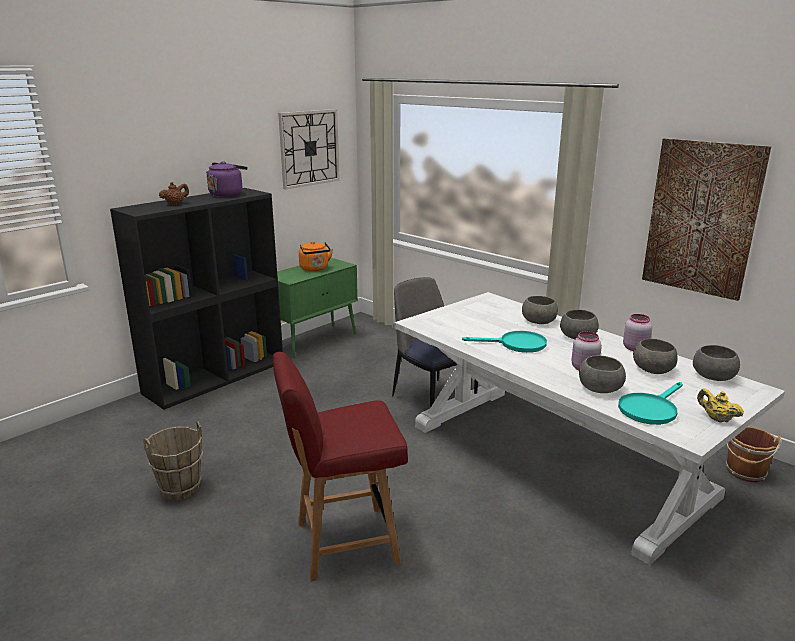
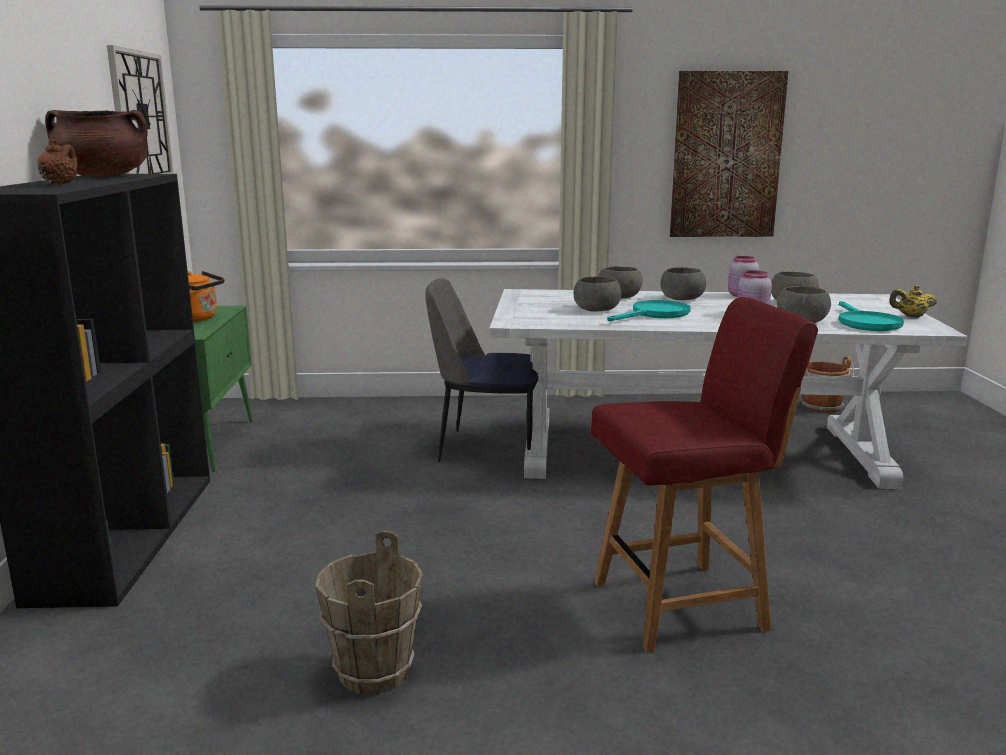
camera: 45 degrees left, 5 degrees down
purple kettle [206,161,247,197] -> brown cooking pot [45,110,148,177]
red chair [272,351,408,582] -> red chair turned 135 degrees counterclockwise [591,297,818,653]
grey bowl [693,345,740,381] -> grey bowl moved to [574,276,621,312]

